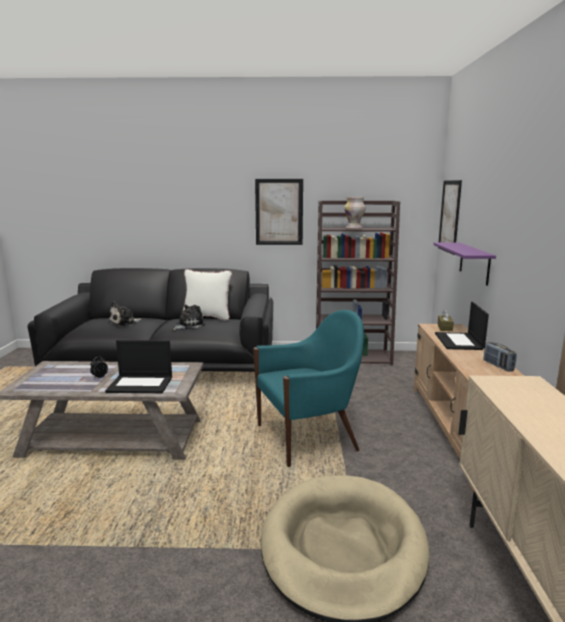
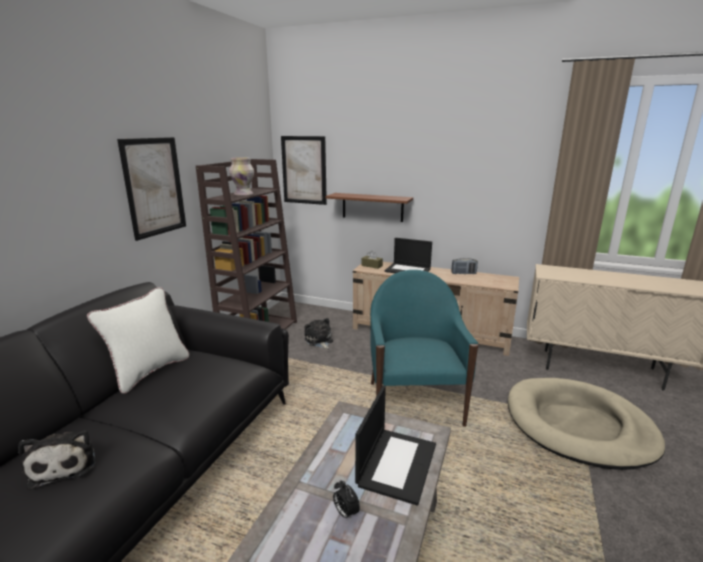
camera: 70 degrees left, 5 degrees up
plush toy [172,305,205,330] -> plush toy moved to [304,318,333,349]
purple shelf [433,242,496,285] -> brown shelf [325,193,413,222]

